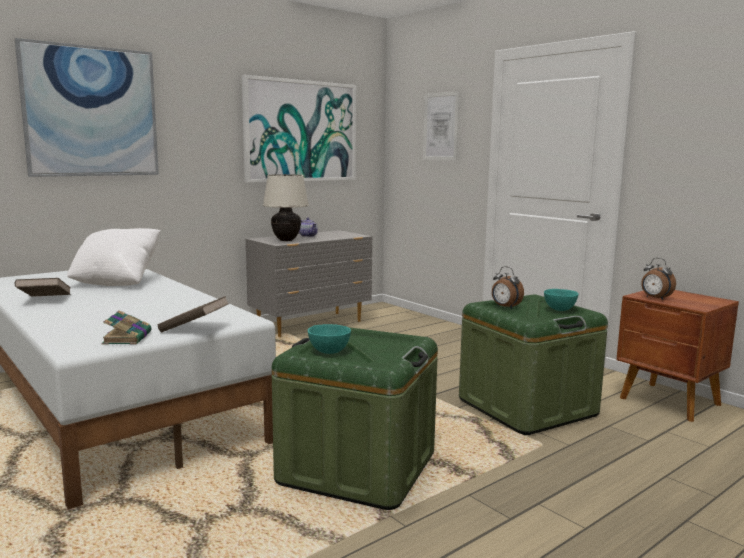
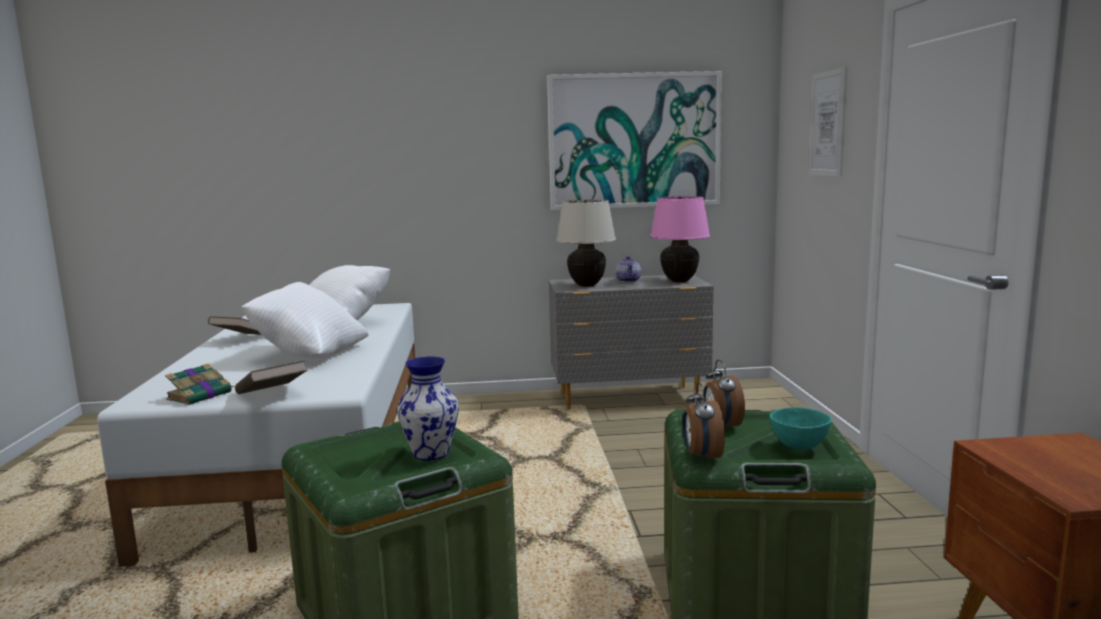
camera: 35 degrees right, 0 degrees up
picture [15,38,159,177] -> none
turquoise bowl [308,324,351,354] -> none
alarm clock [641,258,676,300] -> alarm clock moved to [682,382,725,463]
none -> white pillow [241,282,369,359]
none -> vase [397,356,459,461]
none -> pink table lamp [650,196,710,283]

